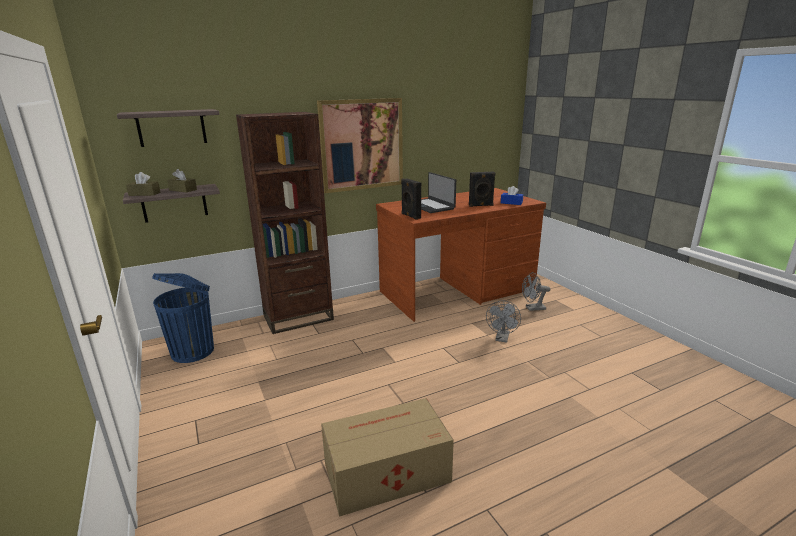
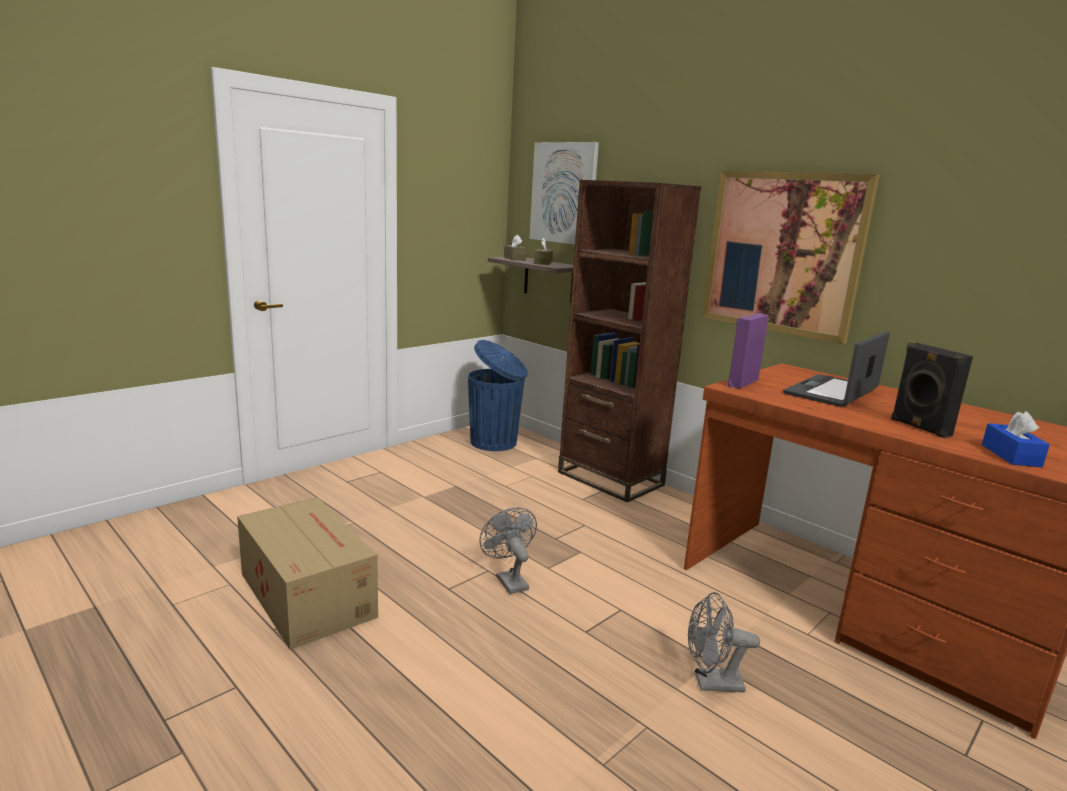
camera: 70 degrees right, 5 degrees down
shelf [117,109,219,147] -> picture [530,142,599,245]
black speaker [401,179,421,220] -> purple speaker [728,313,769,388]
grey fan [522,272,550,311] -> grey fan moved to [480,507,537,594]

